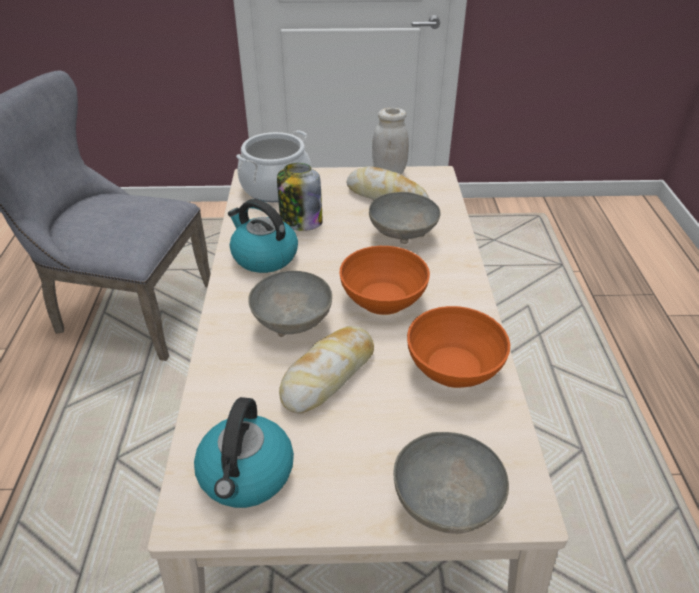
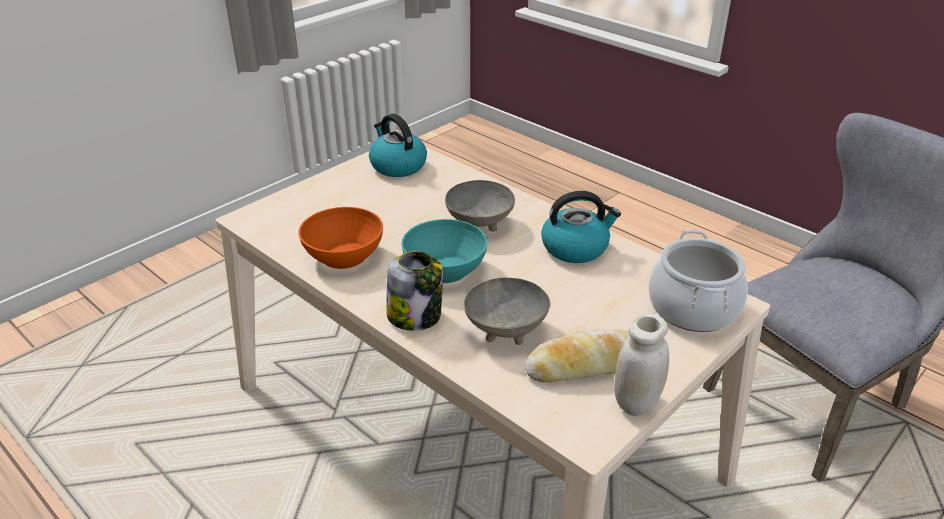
camera: 135 degrees right, 5 degrees down
jar [277,163,323,231] -> jar moved to [387,251,443,331]
bread [279,326,374,413] -> none
orange bowl [339,246,430,315] -> turquoise bowl [401,219,487,283]
grey bowl [394,432,509,534] -> none

